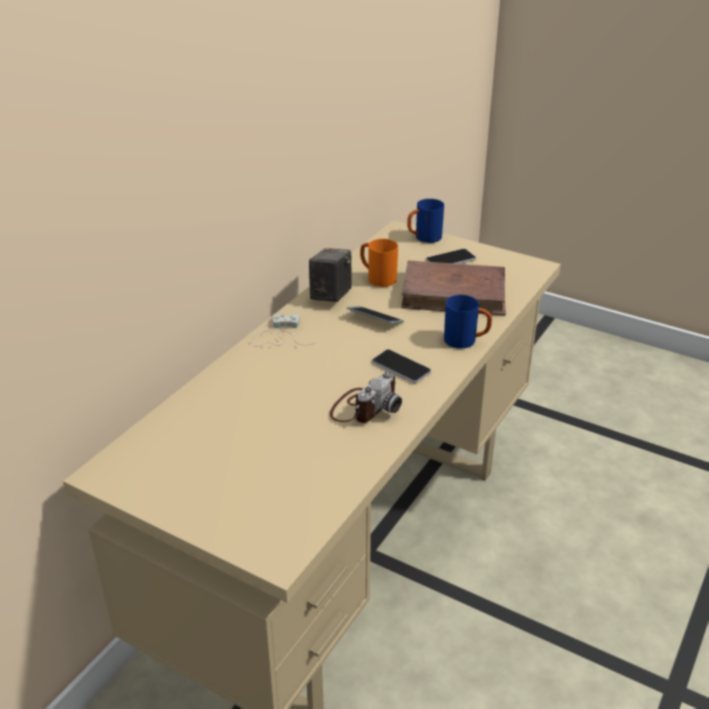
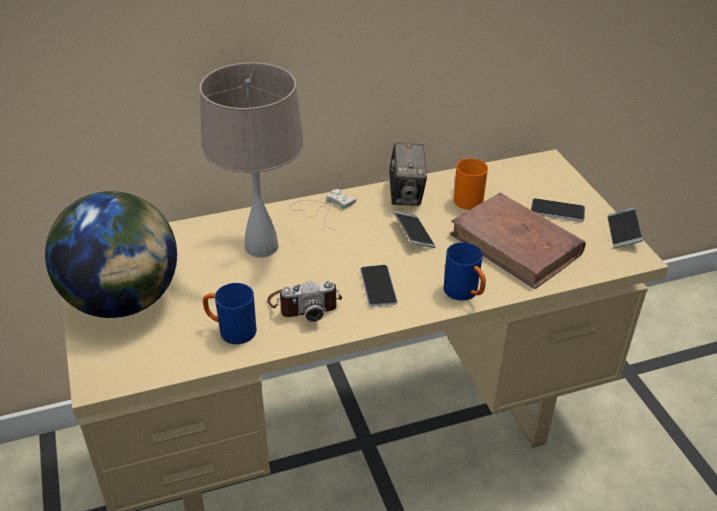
camera: 40 degrees right, 5 degrees up
camera [309,248,352,302] -> camera turned 120 degrees clockwise [389,143,427,206]
blue mug [407,199,444,243] -> blue mug moved to [203,283,257,344]
none -> globe [45,191,177,318]
none -> beige table lamp [199,62,304,257]
none -> phone [607,207,643,249]

